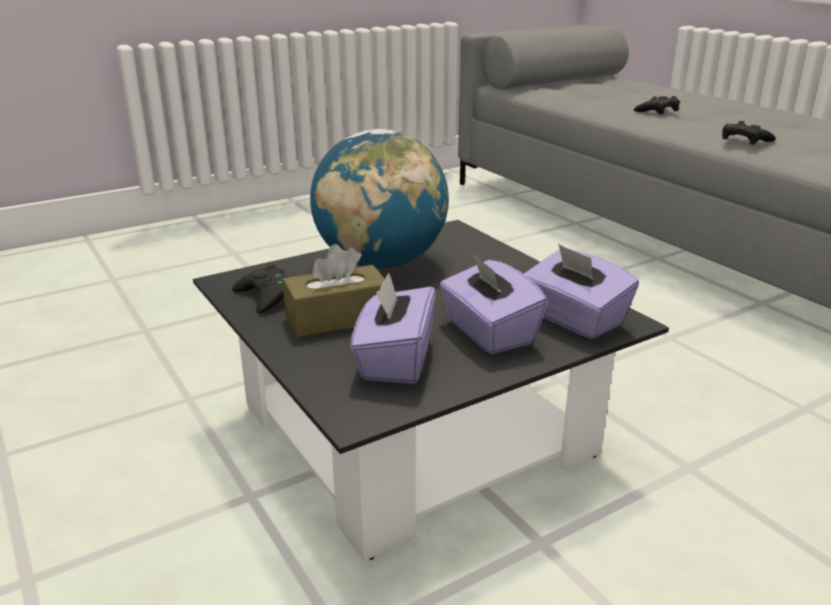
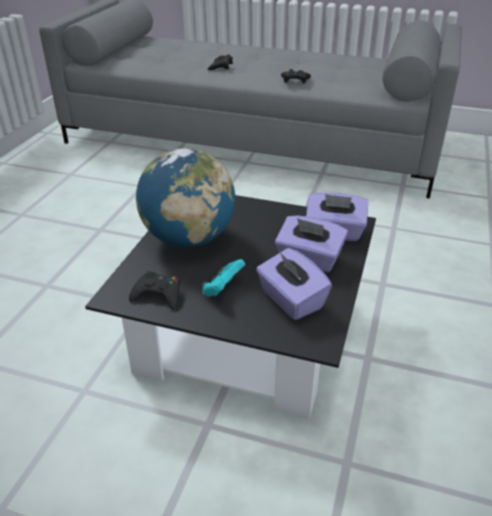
camera: 40 degrees left, 10 degrees up
brown tissue box [283,244,385,337] -> turquoise game controller [202,259,245,297]

